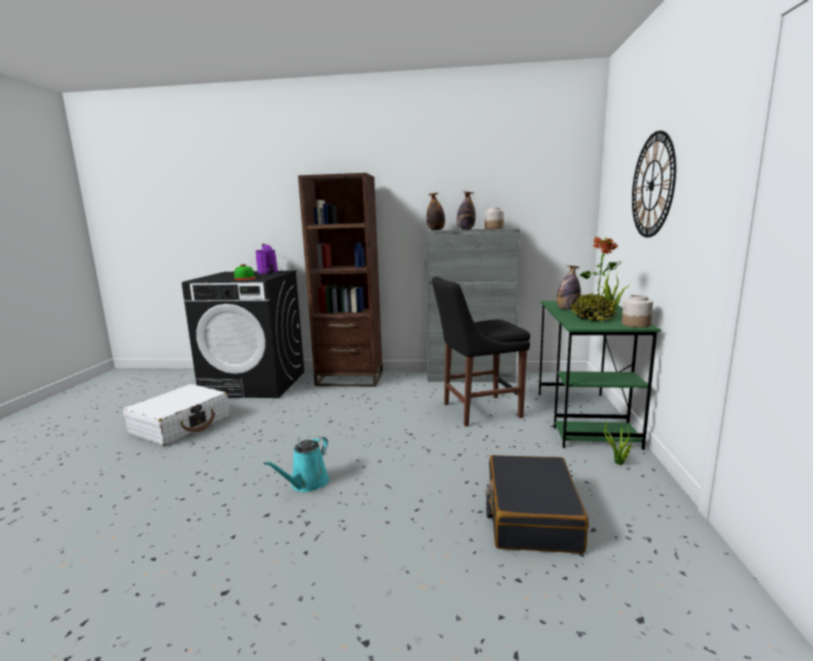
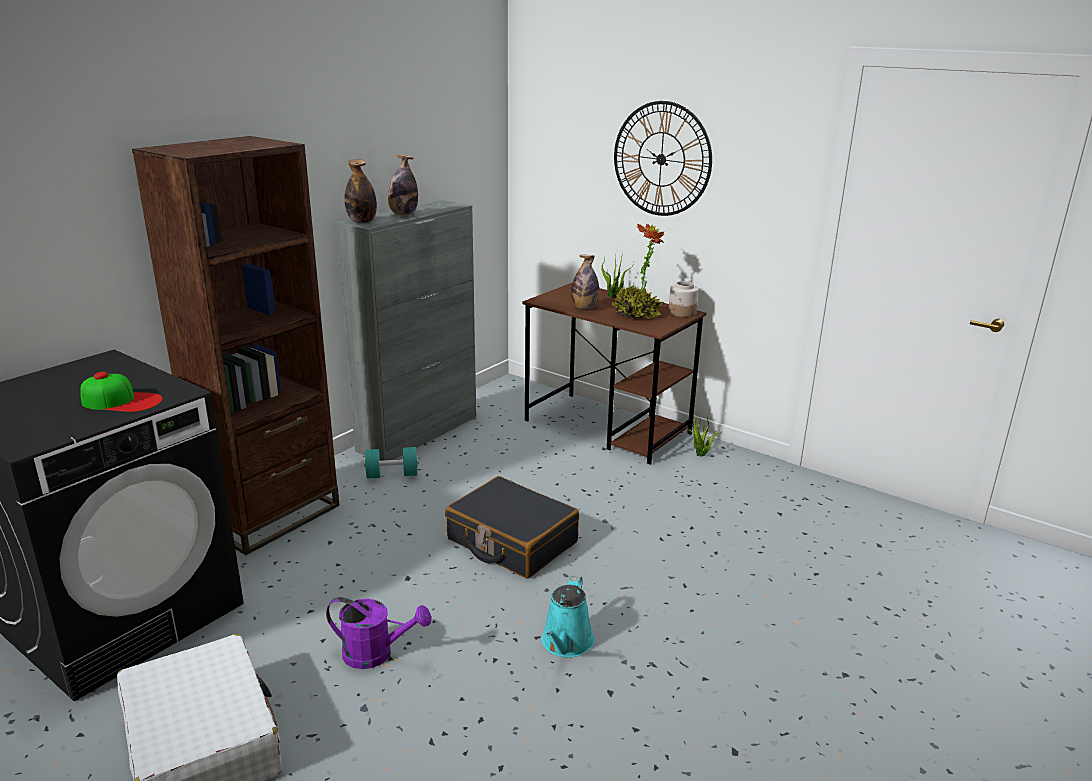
camera: 60 degrees left, 10 degrees up
purple watering can [255,244,278,274] -> purple watering can moved to [326,597,431,669]
turquoise watering can [263,436,329,492] -> turquoise watering can turned 45 degrees clockwise [542,575,594,658]
black chair [432,277,530,427] -> none
jar [485,208,504,229] -> none
black suitcase [486,455,589,554] -> black suitcase moved to [445,476,579,579]
green desk [539,301,661,450] -> brown desk [522,282,706,465]
none -> turquoise dumbbell [364,447,419,479]

